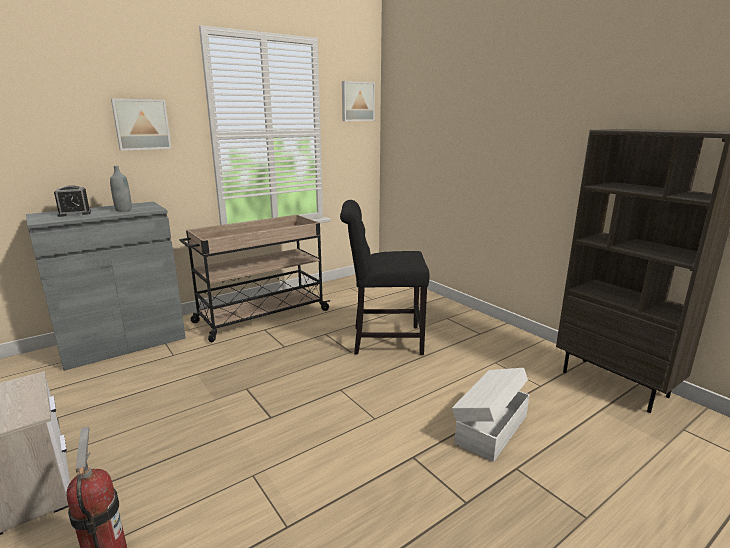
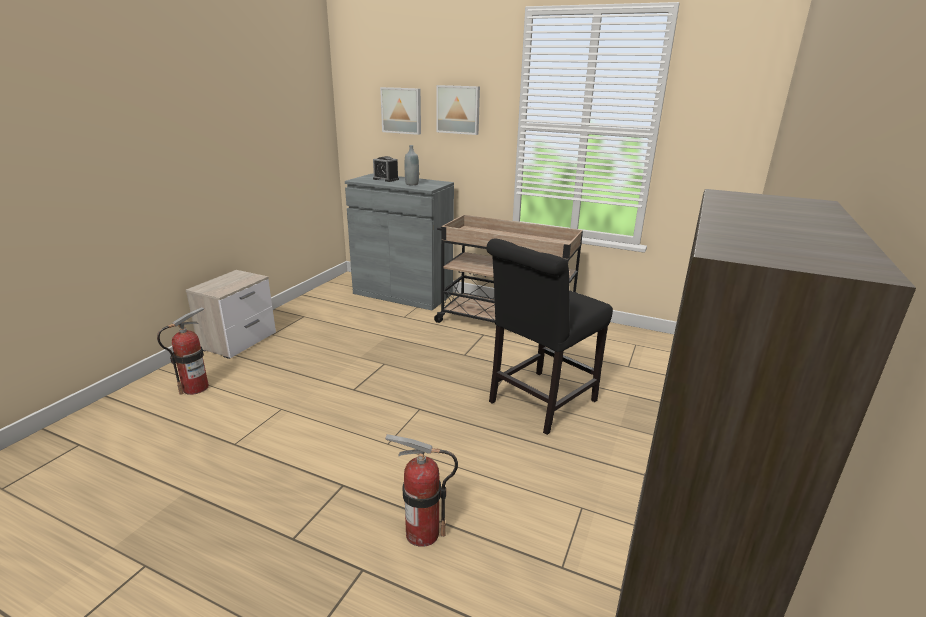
camera: 60 degrees right, 5 degrees up
black chair [340,200,430,355] -> black chair turned 105 degrees counterclockwise [486,238,613,435]
picture [342,81,375,121] -> picture moved to [380,87,421,135]
white storage box [452,368,529,462] -> fire extinguisher [385,434,458,547]

